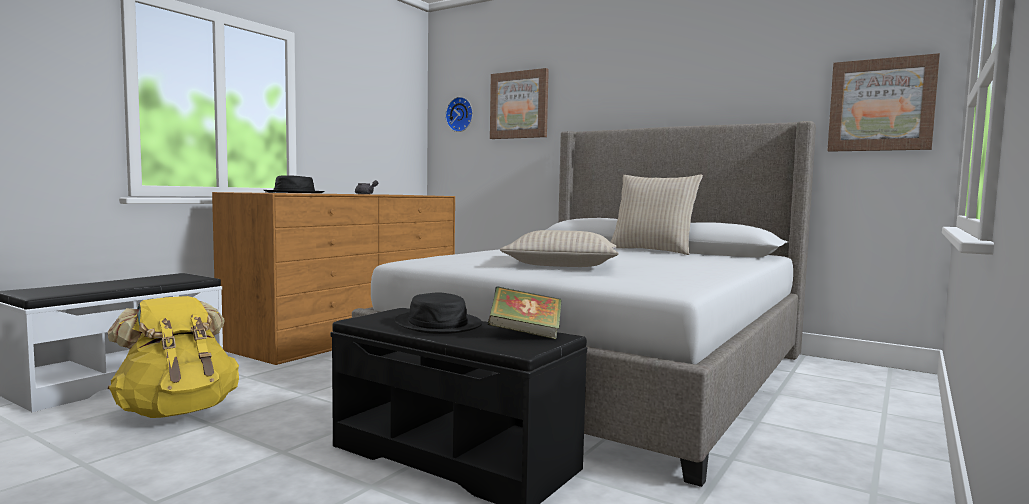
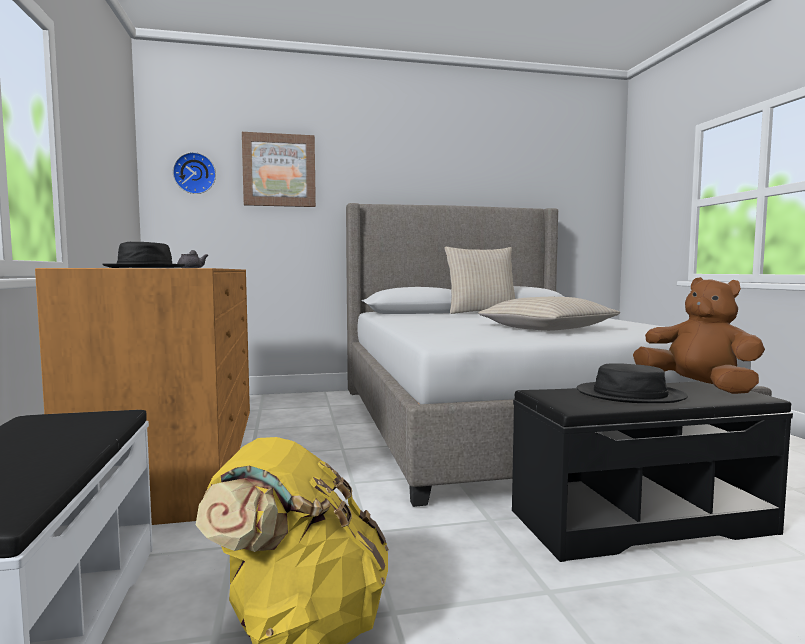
camera: 45 degrees left, 0 degrees up
book [488,286,562,339] -> brown plush toy [633,277,765,394]
picture [827,53,940,152] -> none

